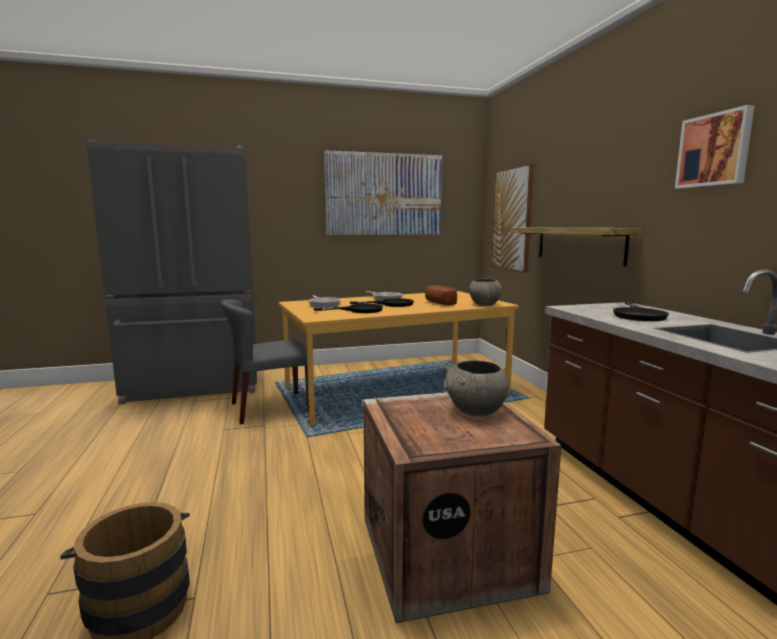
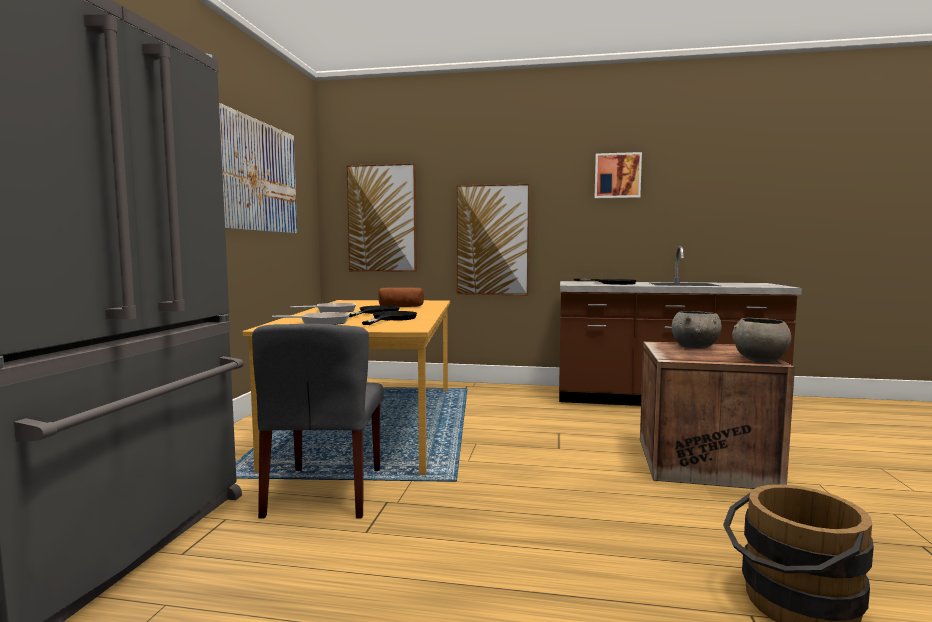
camera: 65 degrees left, 5 degrees down
grey bowl [469,279,502,306] -> grey bowl moved to [732,318,791,363]
shelf [511,228,641,266] -> picture [456,184,530,296]

